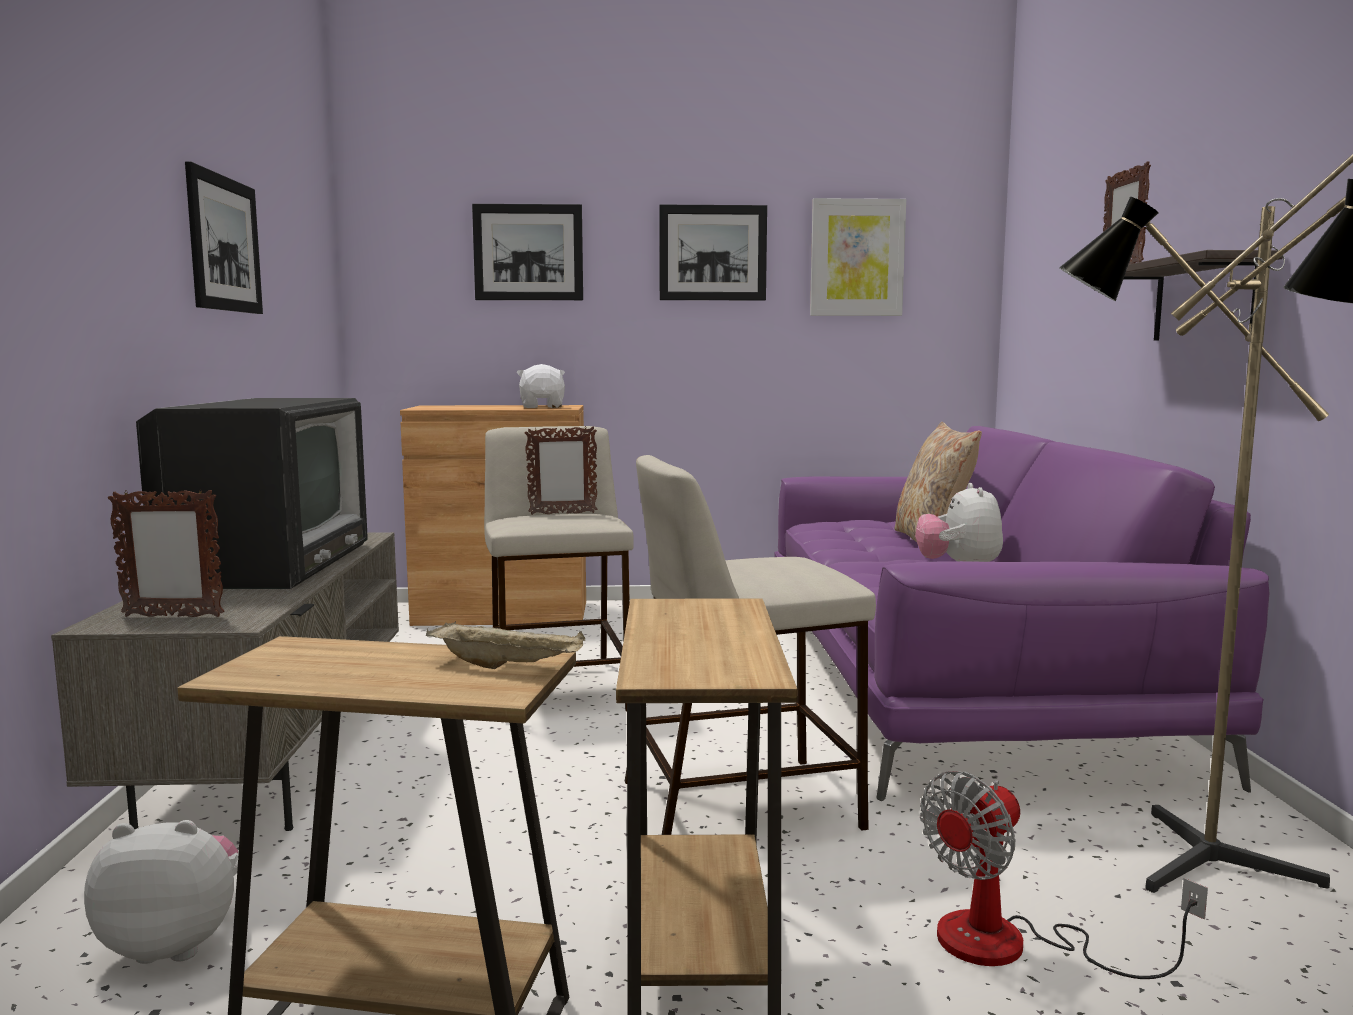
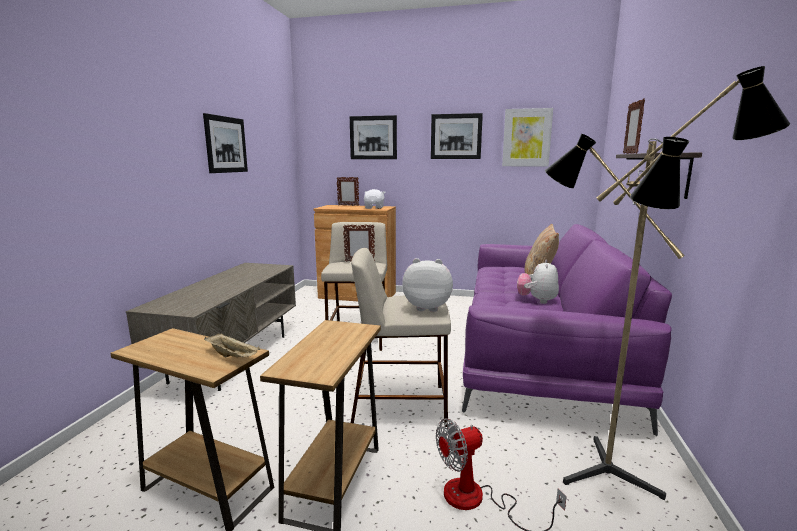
camera: 15 degrees right, 5 degrees up
plush toy [84,820,238,964] -> plush toy moved to [402,258,453,312]
picture frame [108,489,224,617] -> picture frame moved to [336,177,359,206]
television [136,398,368,589] -> none

